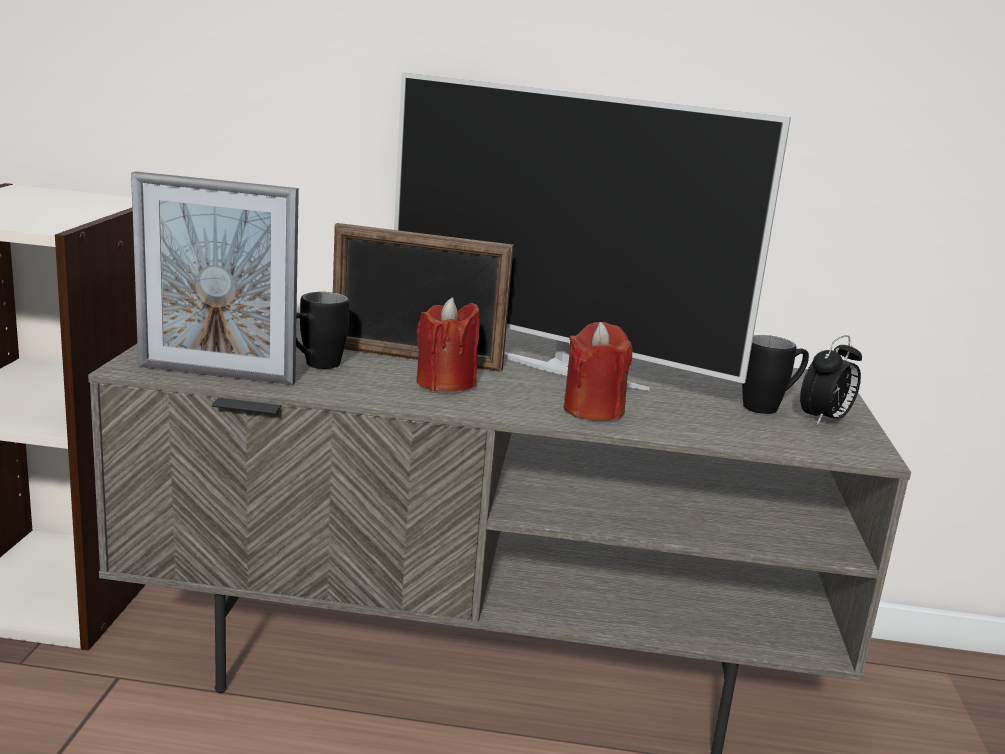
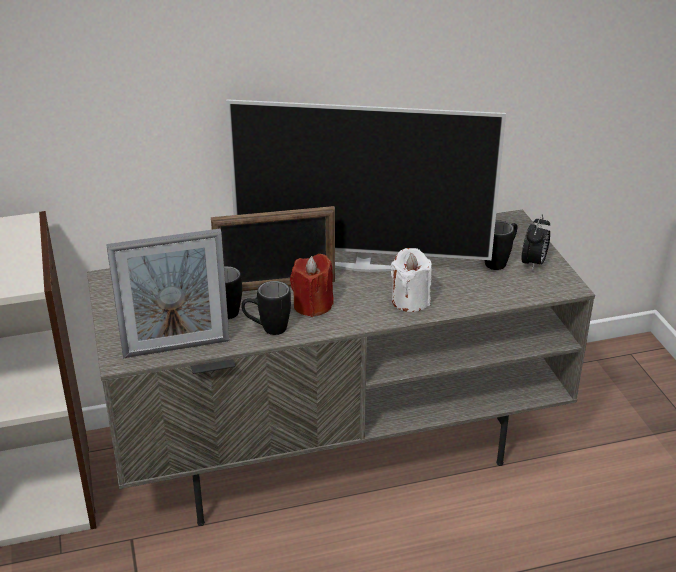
camera: 20 degrees left, 15 degrees up
red candle [564,322,633,421] -> white candle [391,248,432,312]
none -> black mug [241,281,291,335]

